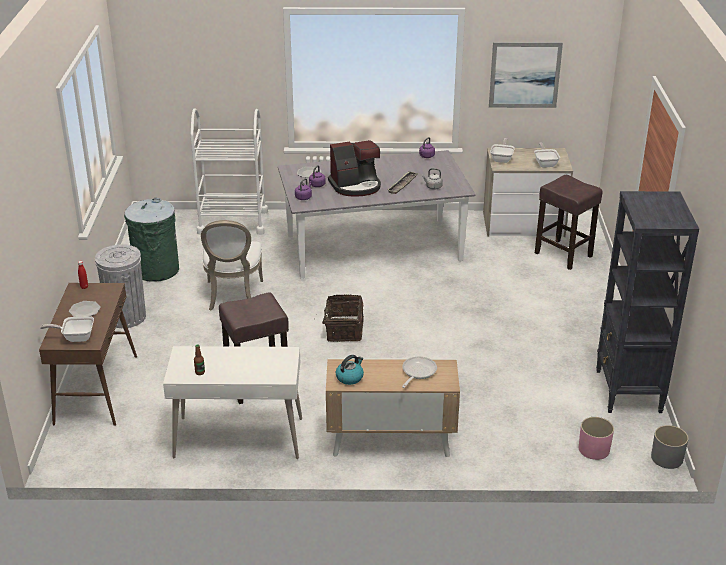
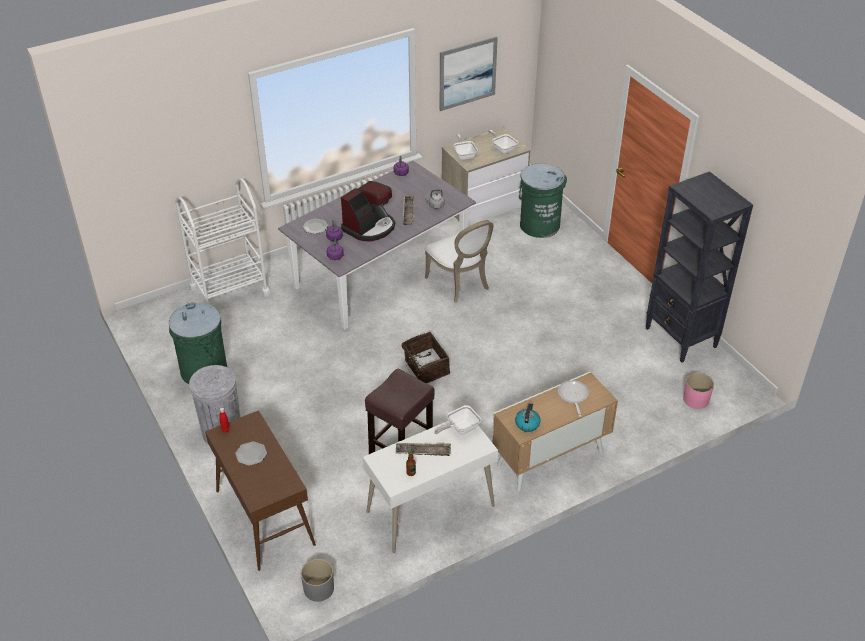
camera: 30 degrees left, 10 degrees up
frying pan [40,316,94,342] -> frying pan moved to [434,405,481,435]
white chair [201,220,263,310] -> white chair moved to [425,220,494,303]
brown stool [535,175,603,270] -> green trash can [519,163,567,238]
grey planter [651,425,689,469] -> grey planter moved to [301,559,334,602]
none -> tray [396,443,451,456]

